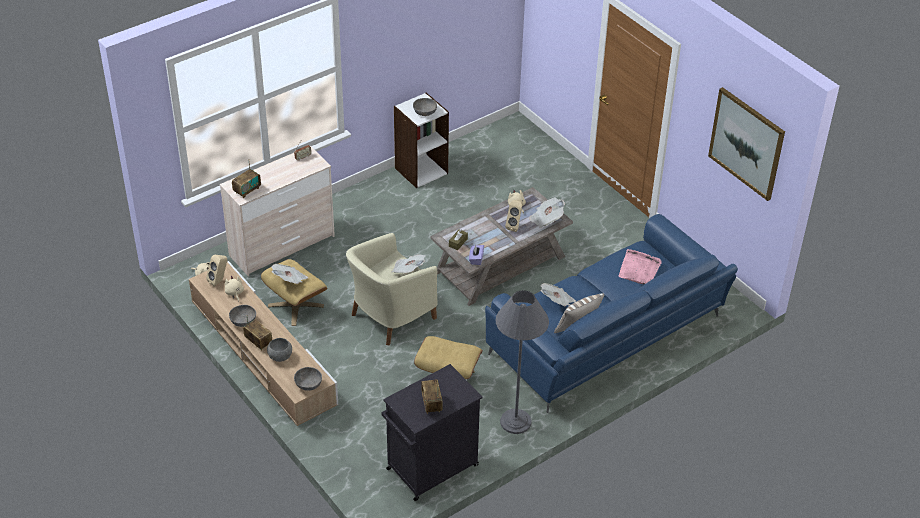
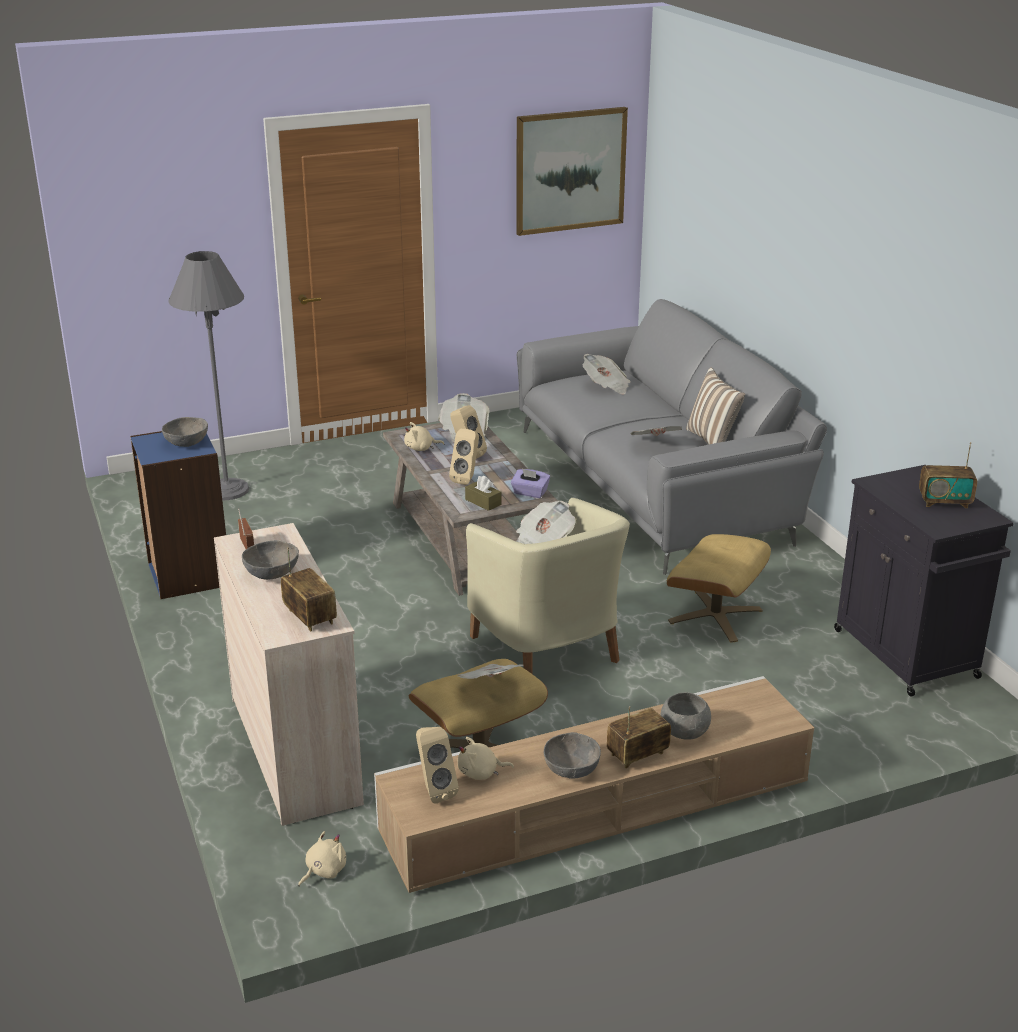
camera: 75 degrees left, 15 degrees down
grey bowl [294,367,322,391] -> grey bowl moved to [242,540,299,580]
white bookcase [394,93,449,188] -> blue bookcase [130,431,226,599]
blue sofa [485,214,738,413] -> grey sofa [517,299,827,575]
grey floor lamp [496,290,549,434] -> grey floor lamp moved to [168,251,249,500]
pink tray [618,249,662,285] -> newspaper [583,354,630,394]
none -> beige speaker [449,429,479,485]

